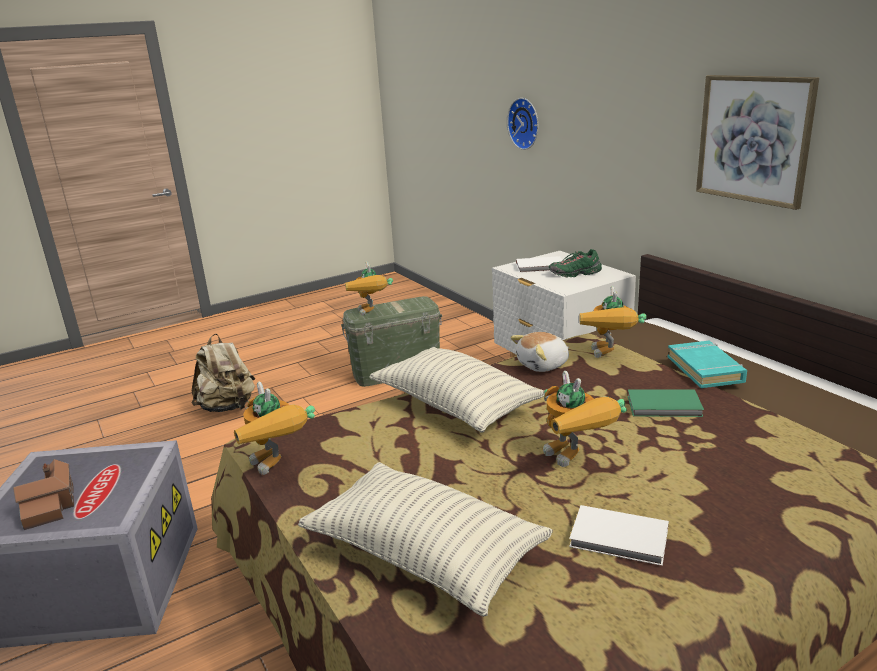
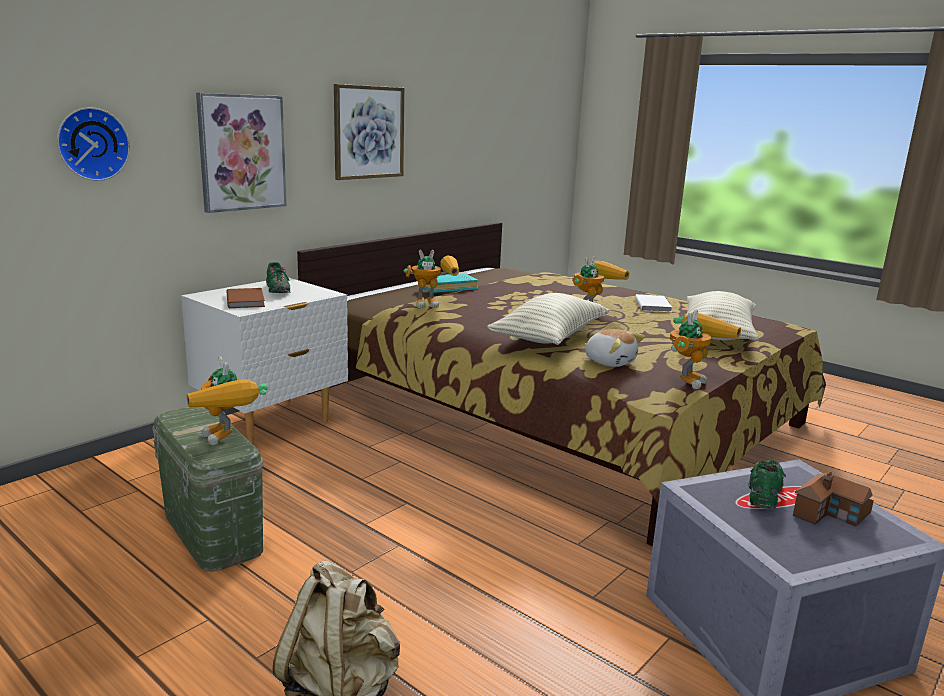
camera: 110 degrees left, 5 degrees down
toy robot [345,261,393,316] -> toy robot turned 90 degrees clockwise [187,357,268,445]
plush toy [510,332,569,372] -> plush toy moved to [585,329,645,367]
white book [516,256,562,273] -> brown book [227,288,265,308]
green book [627,389,704,417] -> none
none -> picture [196,93,287,213]
none -> green shoe [748,460,786,510]

